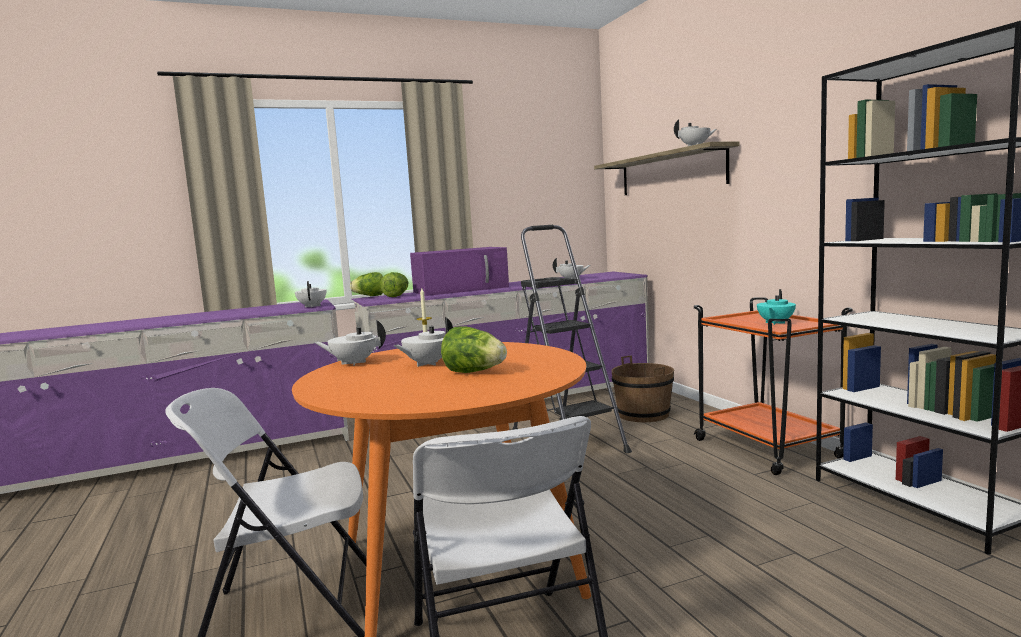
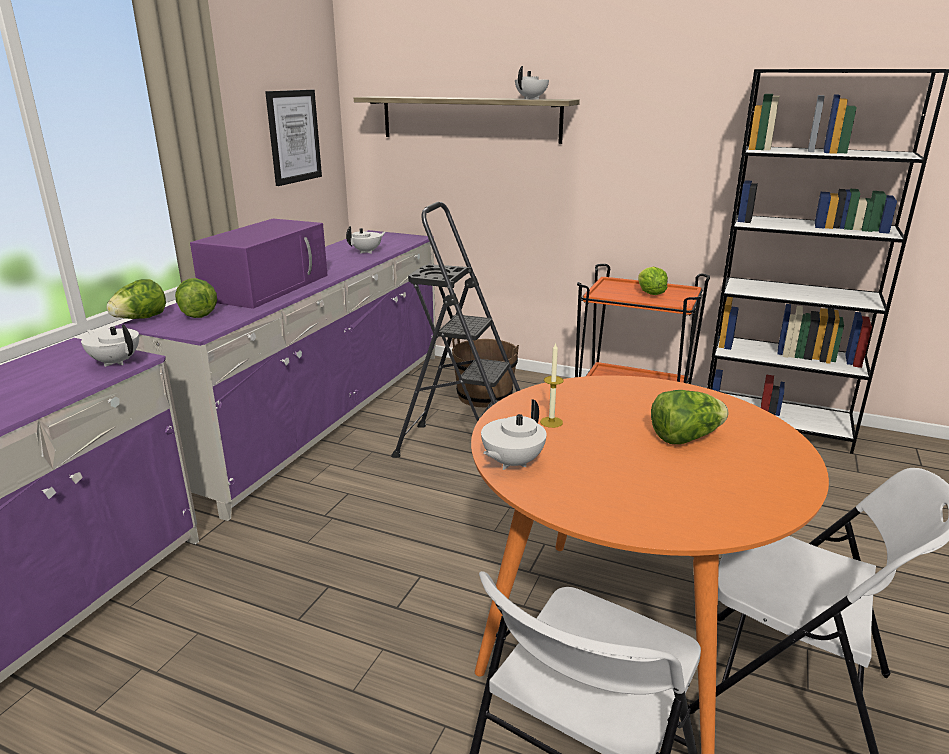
camera: 45 degrees left, 15 degrees up
white teapot [393,317,453,367] -> none
turquoise teapot [757,289,796,325] -> lettuce [638,267,668,295]
none -> picture [265,90,322,186]

